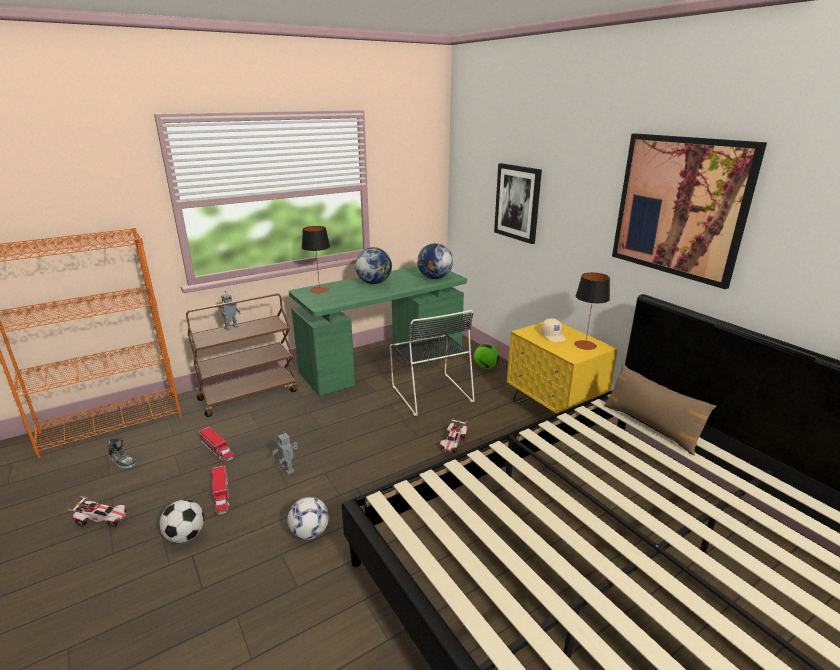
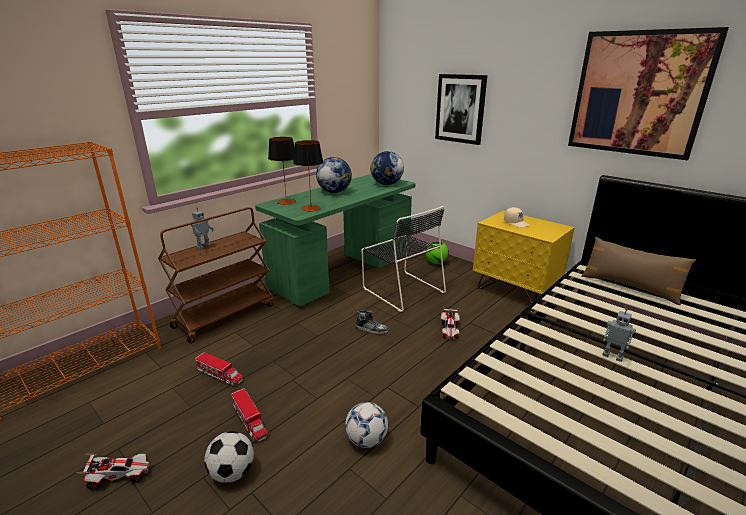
camera: 15 degrees left, 0 degrees up
shoe [108,438,136,469] -> shoe moved to [356,309,389,334]
toy robot [272,431,298,475] -> toy robot moved to [602,308,636,362]
table lamp [574,273,610,350] -> table lamp moved to [293,140,323,211]

